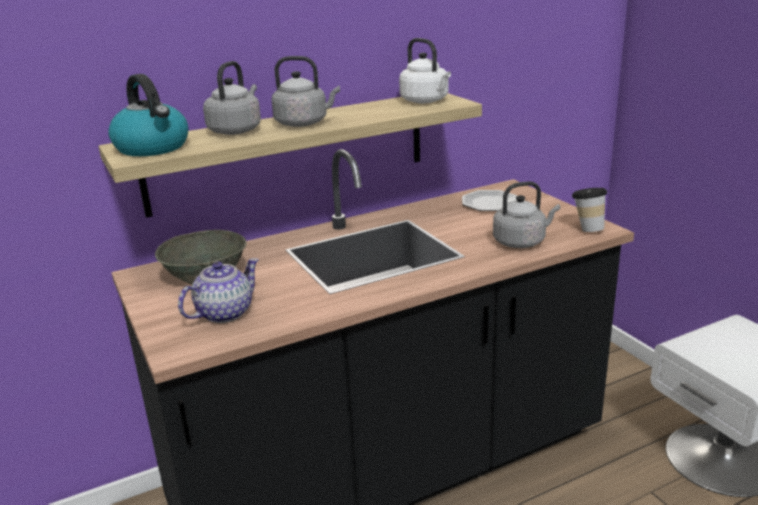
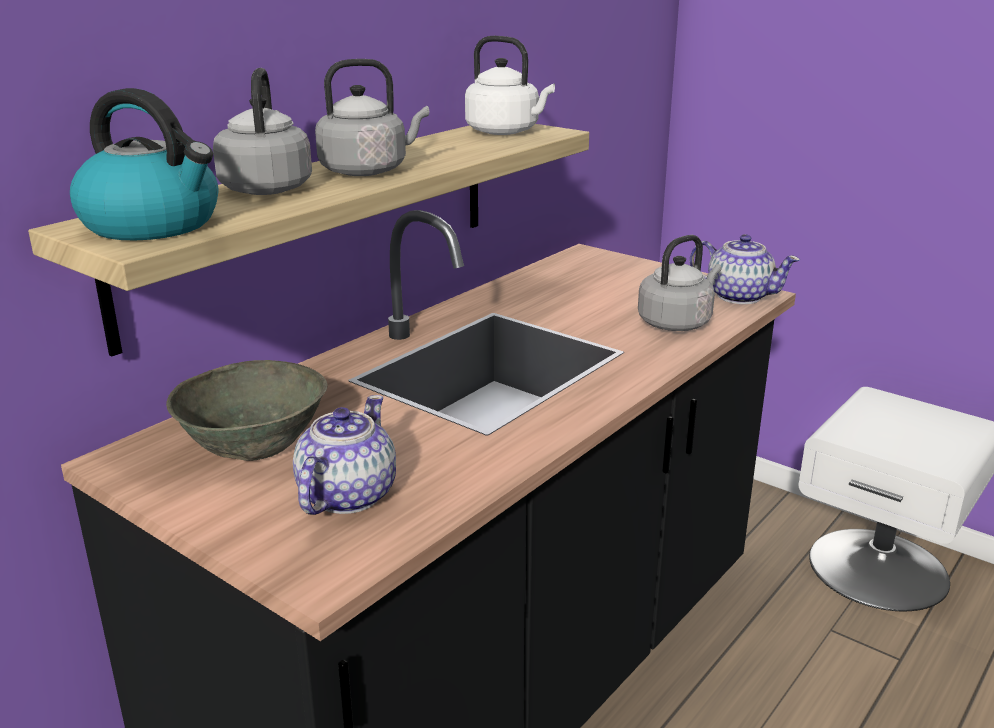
camera: 25 degrees left, 0 degrees up
plate [462,190,517,211] -> none
cup [572,188,607,232] -> teapot [690,234,800,304]

